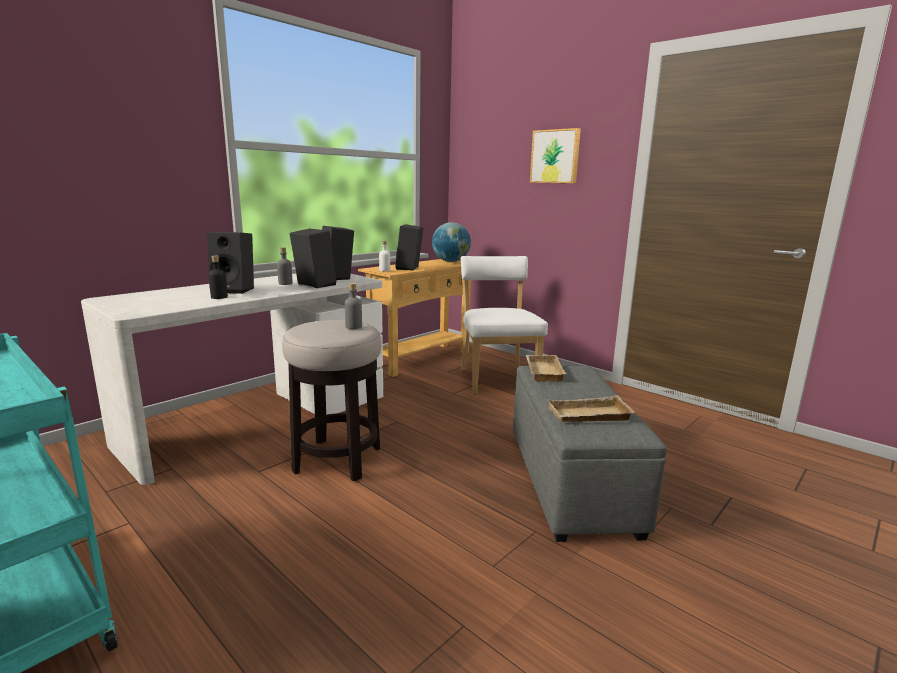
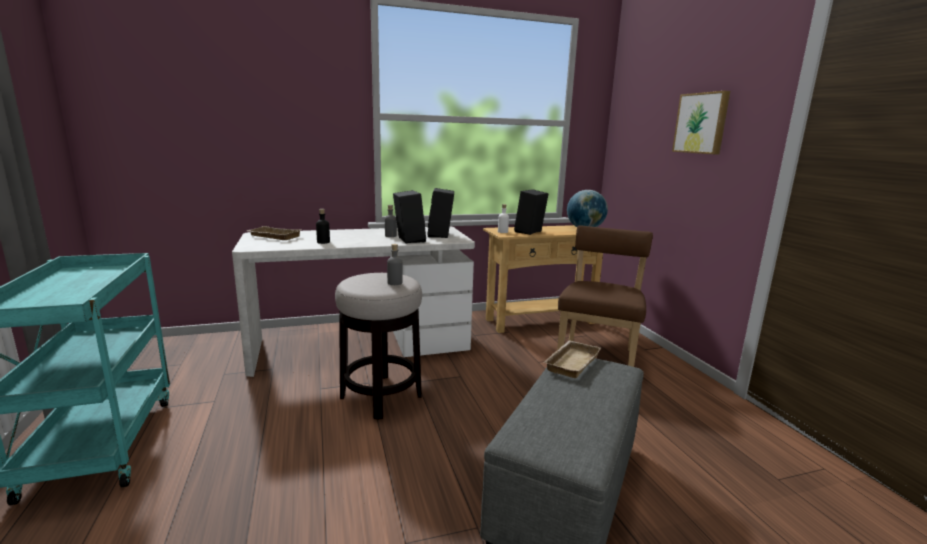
camera: 30 degrees right, 0 degrees up
black speaker [207,232,254,294] -> none
white chair [461,256,548,394] -> brown chair [557,225,653,367]
beige tray [547,395,635,422] -> beige tray moved to [247,226,302,240]

